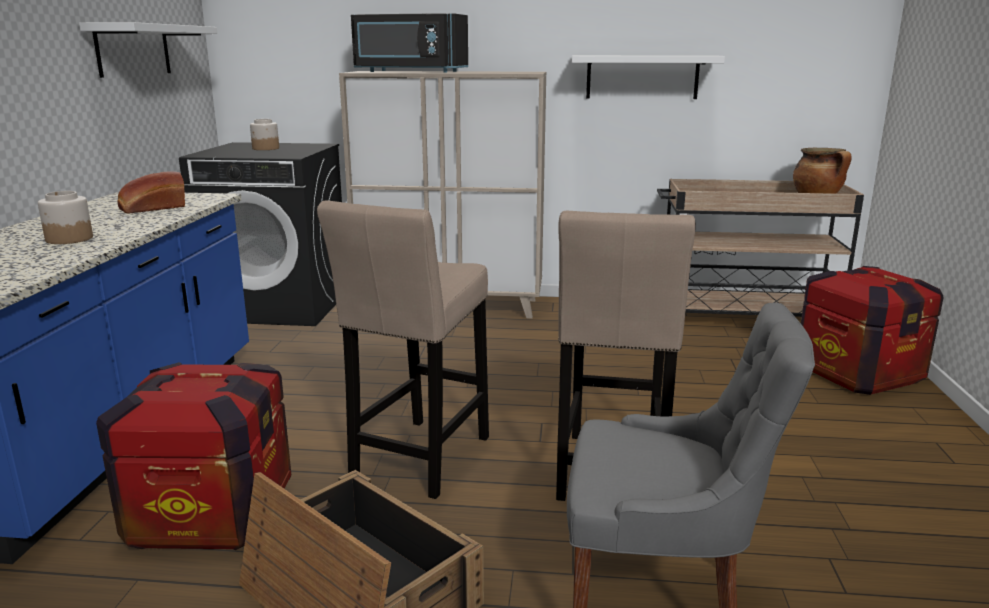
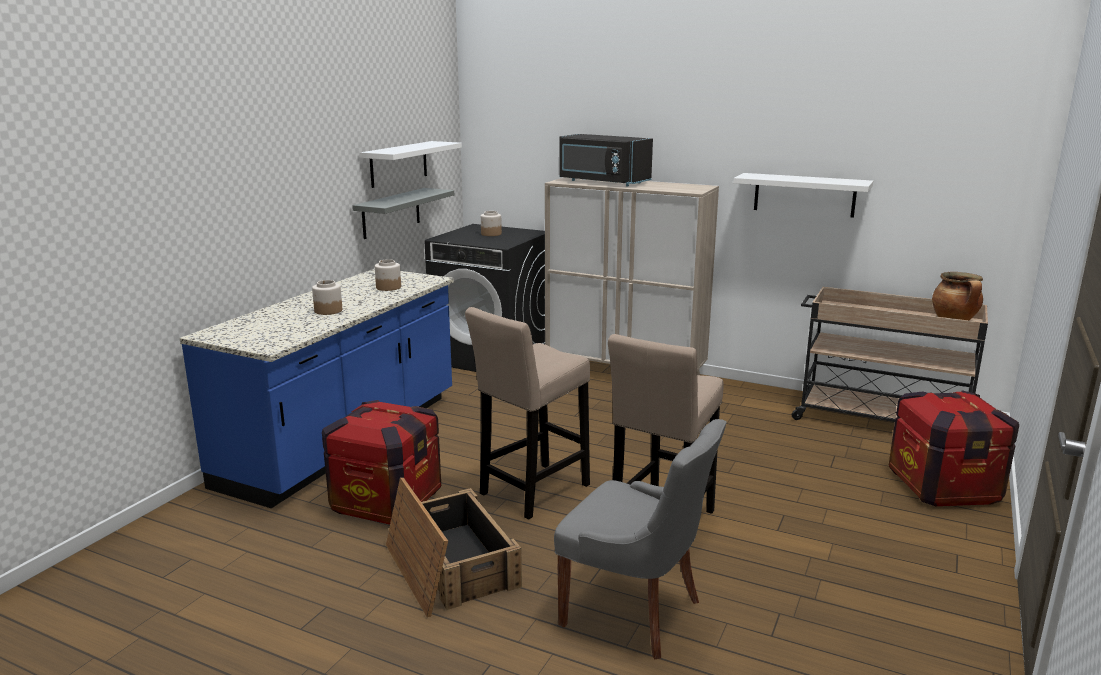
camera: 20 degrees right, 0 degrees up
bread [117,171,185,213] -> jar [375,259,401,291]
none -> grey shelf [352,188,454,239]

